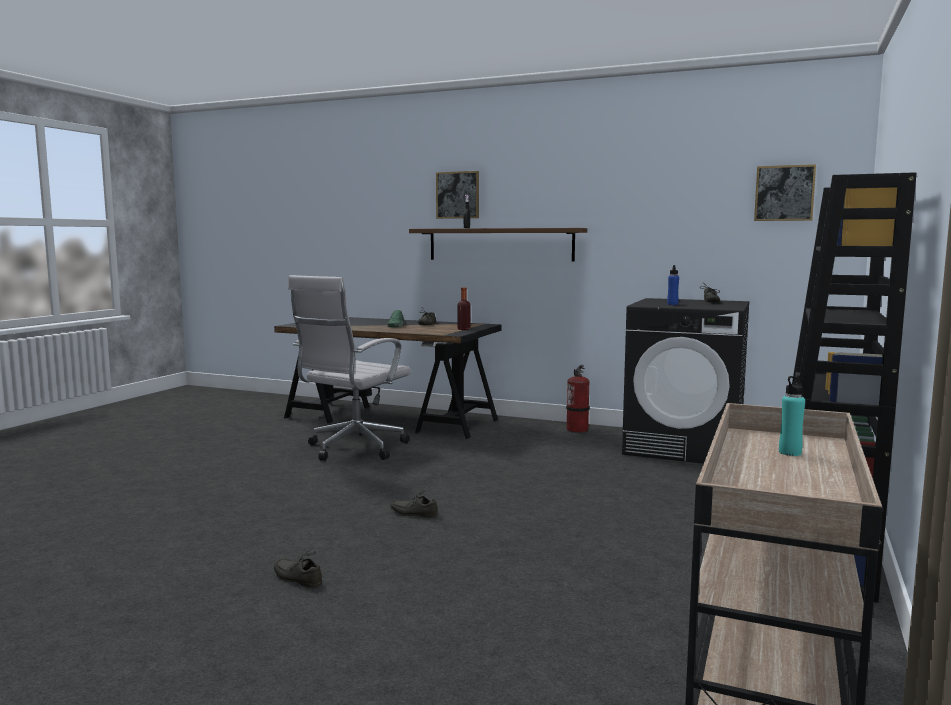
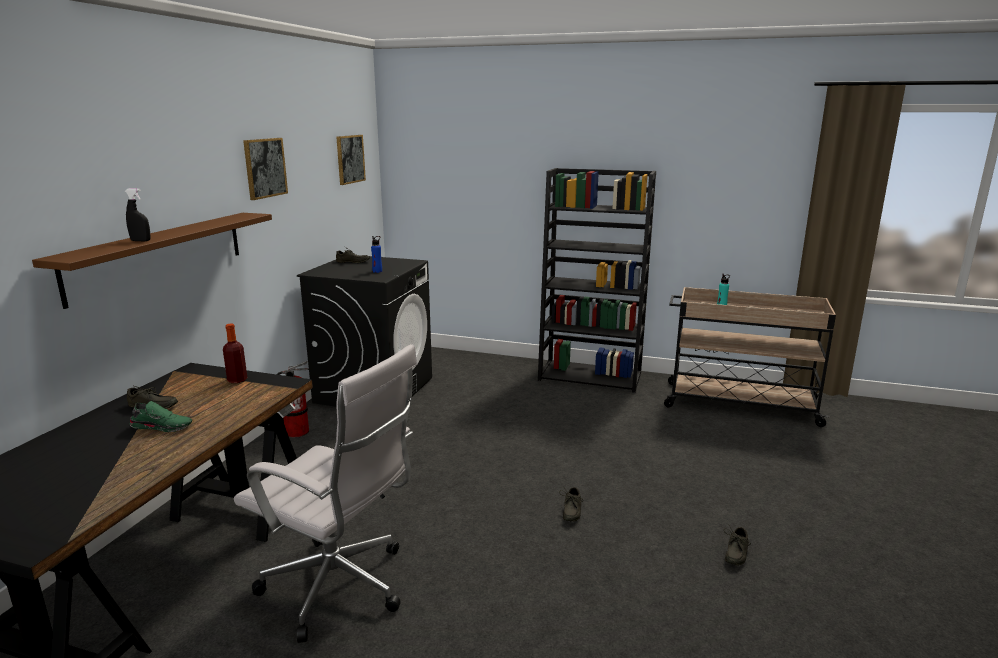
camera: 95 degrees left, 10 degrees up
picture [436,171,479,219] -> picture moved to [243,138,288,200]

